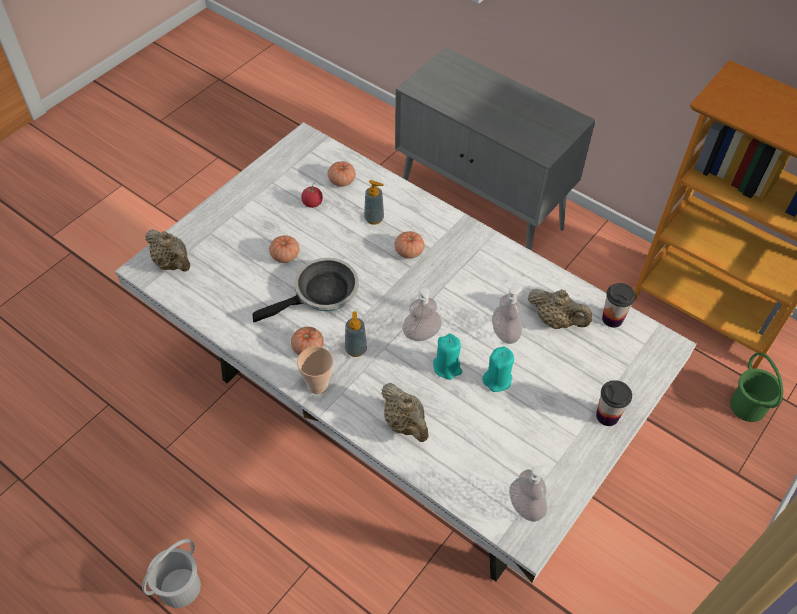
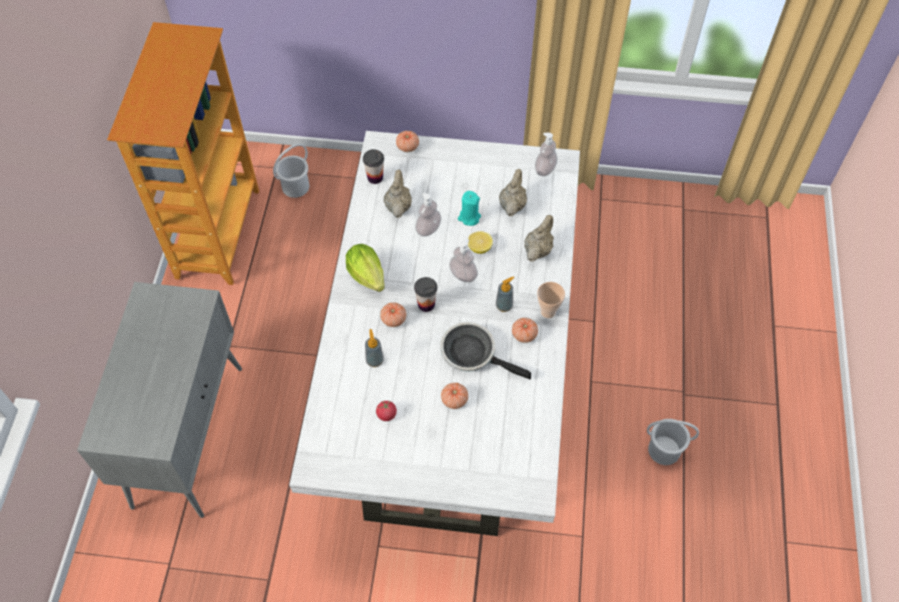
camera: 120 degrees left, 5 degrees up
beige teapot [145,229,190,271] -> beige teapot moved to [499,169,527,216]
tomato [328,161,356,187] -> tomato moved to [396,131,419,152]
turquoise candle [433,334,462,380] -> lemon [468,231,493,254]
cup [596,380,632,426] -> cup moved to [414,277,437,312]
green bucket [730,353,783,422] -> white bucket [273,144,309,198]
none -> lettuce [346,244,385,292]

